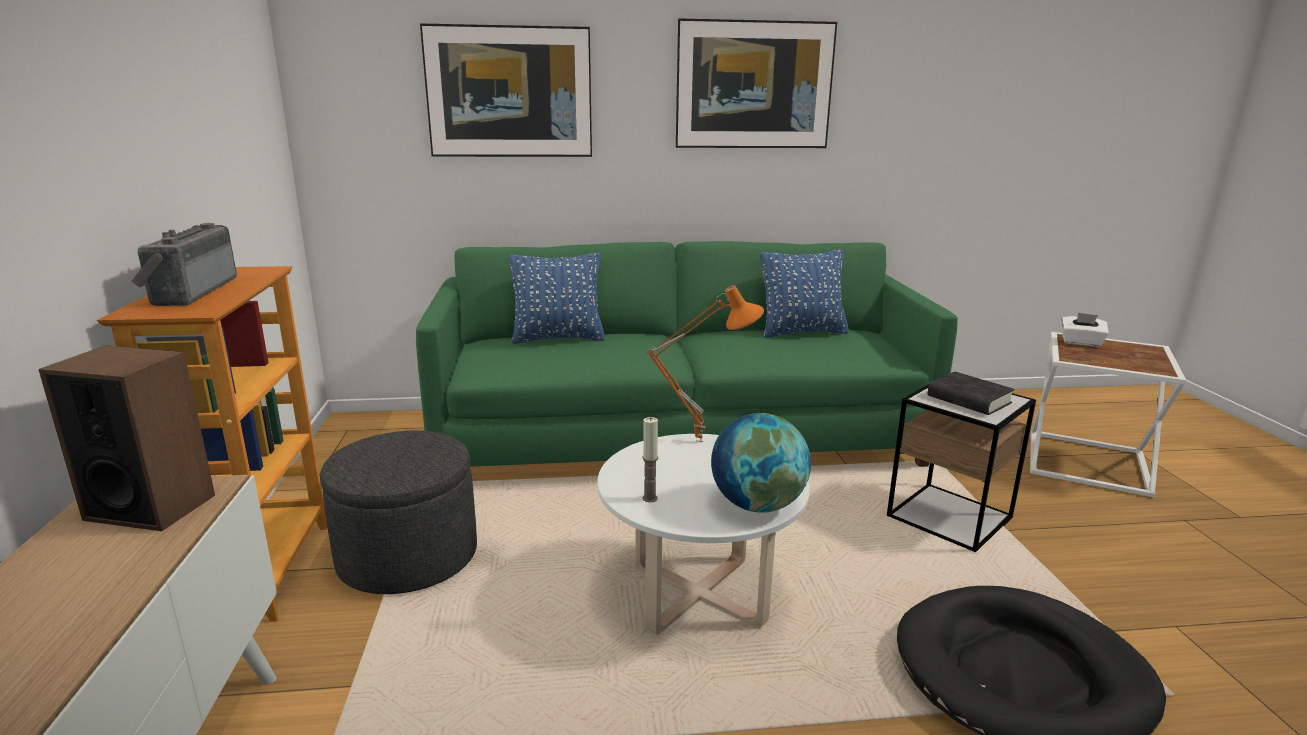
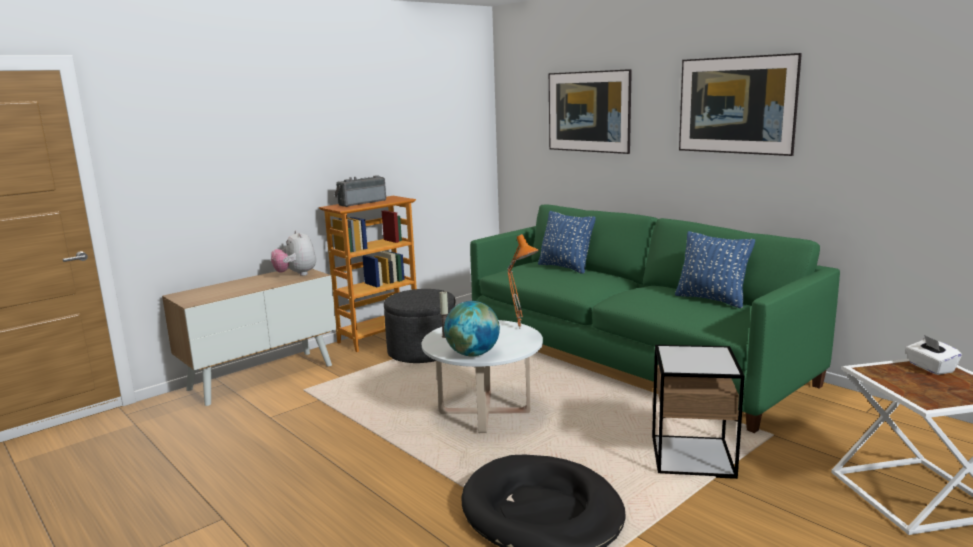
camera: 55 degrees right, 5 degrees down
speaker [38,345,215,531] -> plush toy [271,230,316,276]
black book [928,372,1015,415] -> none

